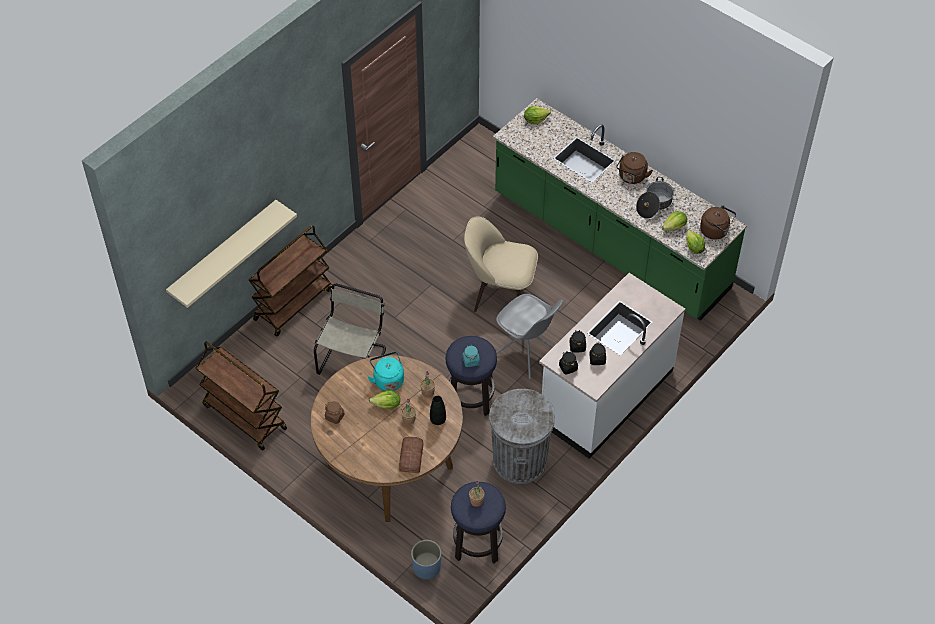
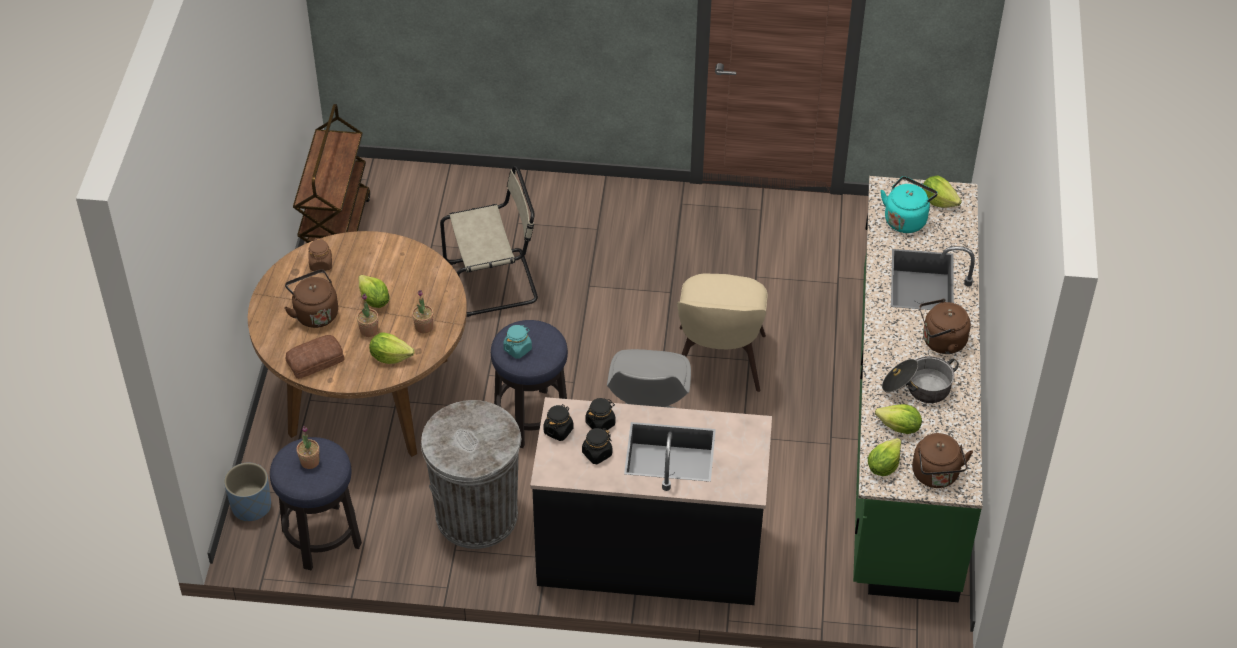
camera: 55 degrees right, 5 degrees down
beige shelf [166,200,297,308] -> none
brown cart [249,225,332,337] -> none
turquoise kettle [368,352,404,391] -> turquoise kettle moved to [881,176,938,233]
black vase [430,396,446,425] -> lettuce [369,333,415,364]
beige chair [464,217,538,312] -> beige chair turned 150 degrees counterclockwise [677,273,768,392]
white counter [539,273,685,459] -> black counter [530,397,772,605]
none -> brown kettle [284,269,338,328]

